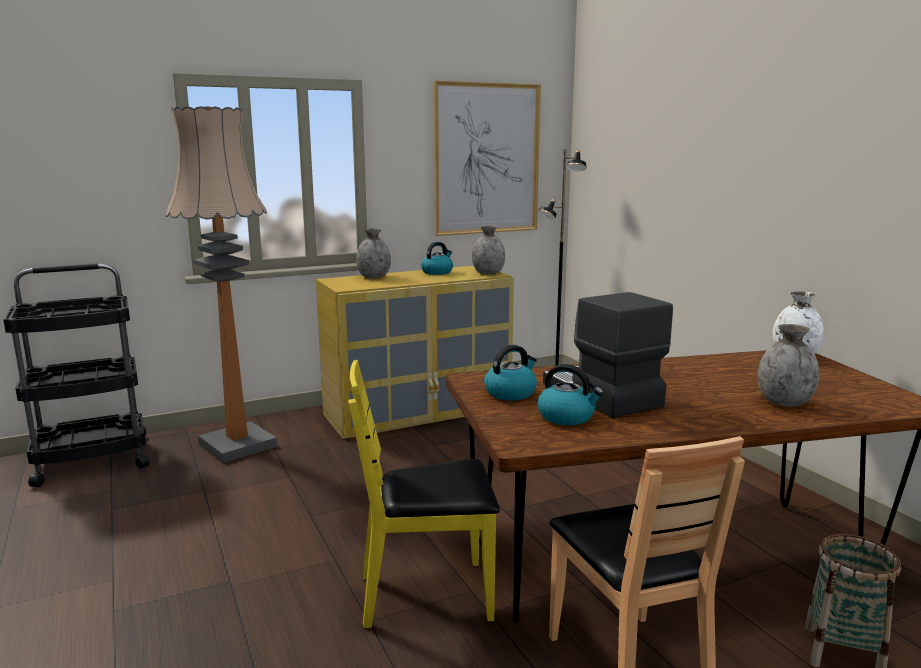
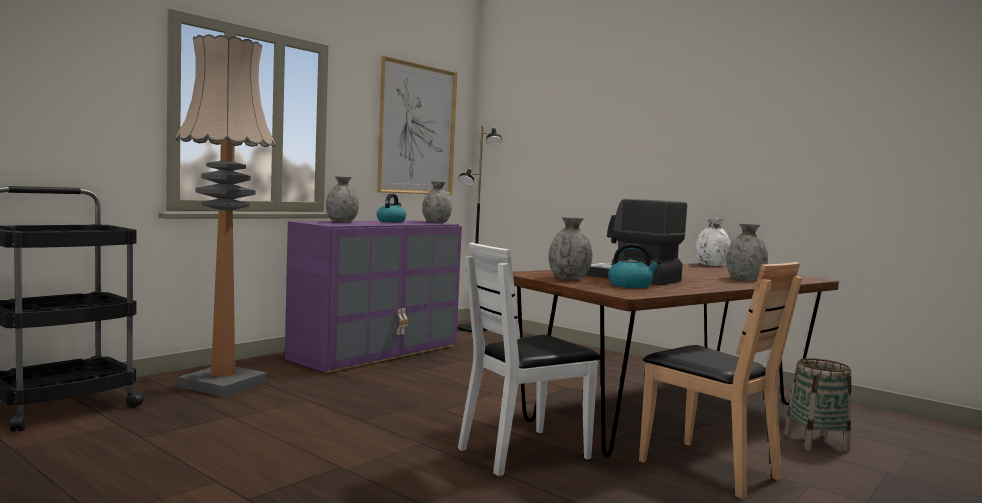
camera: 25 degrees left, 10 degrees down
yellow cabinet [316,266,514,439] -> purple cabinet [285,220,462,373]
yellow chair [348,360,500,628] -> white chair [458,243,601,476]
kettle [484,345,537,401] -> grey vase [549,217,592,279]

